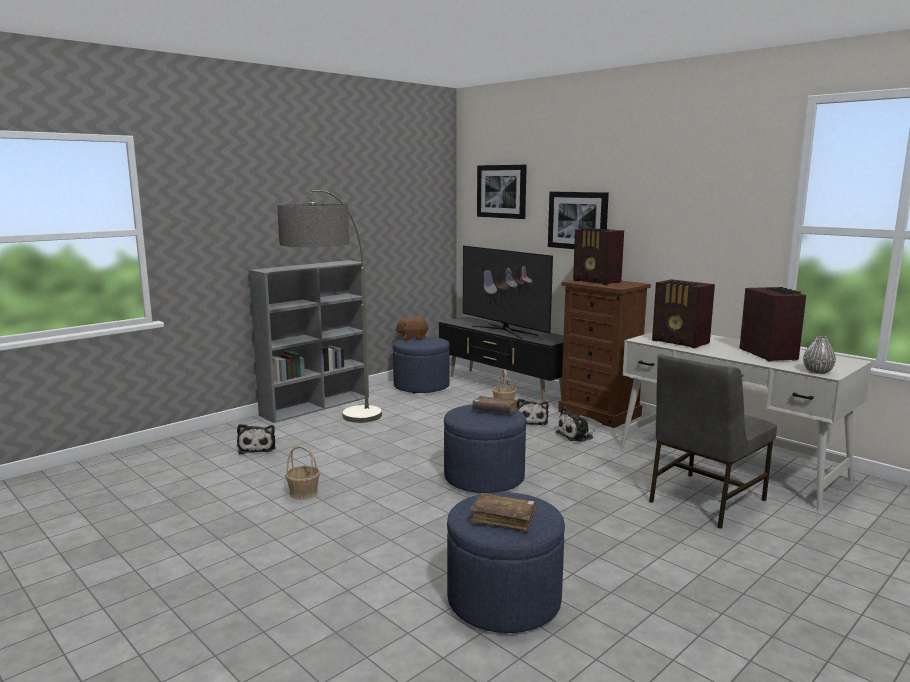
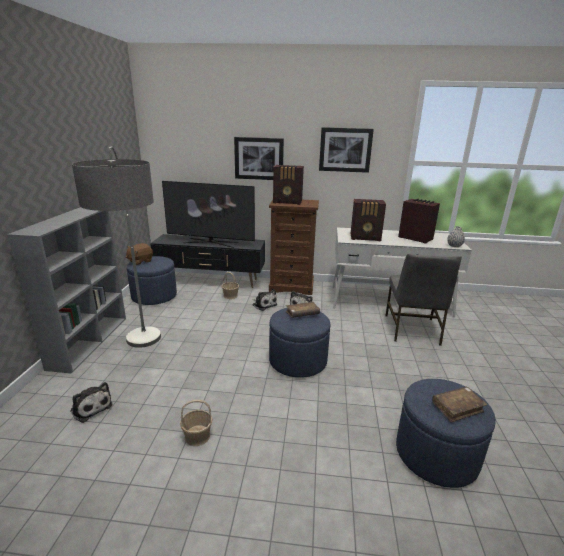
camera: 40 degrees left, 10 degrees up
picture [477,165,527,219] -> picture moved to [319,127,374,173]

